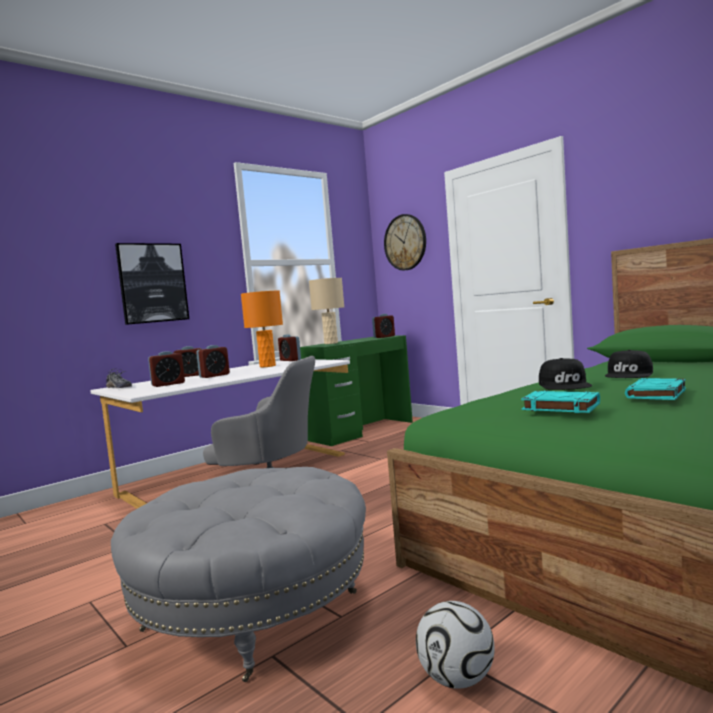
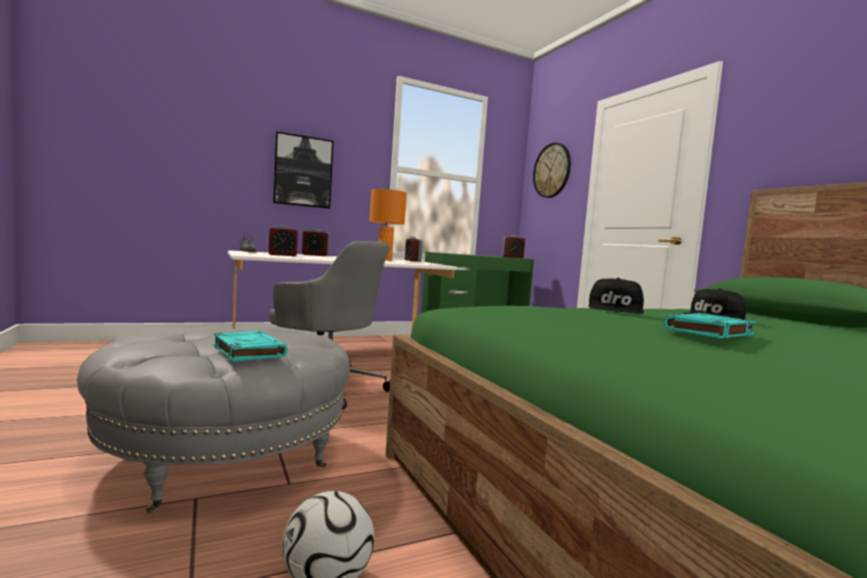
camera: 15 degrees right, 0 degrees up
alarm clock [196,345,230,378] -> none
beige table lamp [309,278,344,344] -> none
turquoise book [521,391,600,413] -> turquoise book moved to [213,331,288,362]

